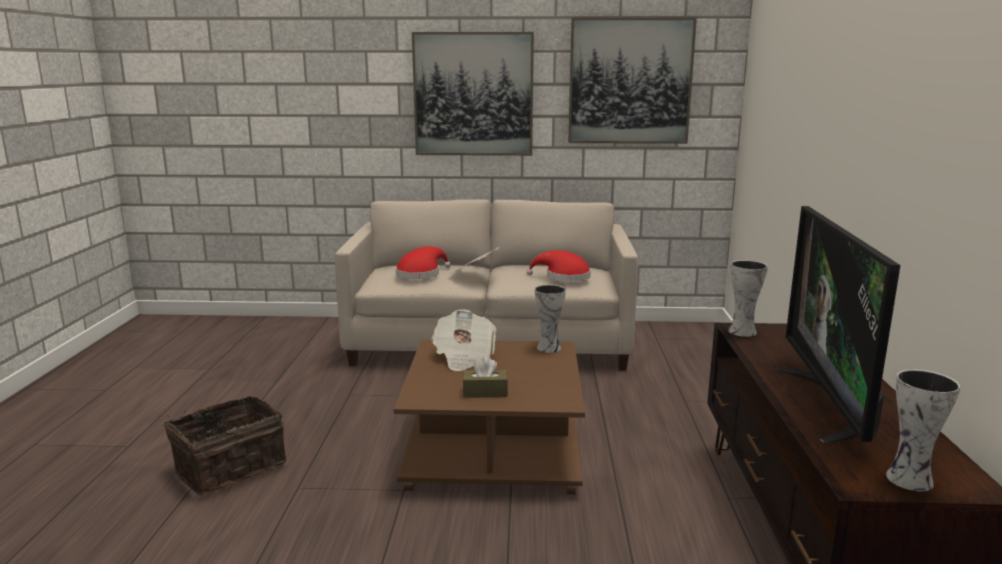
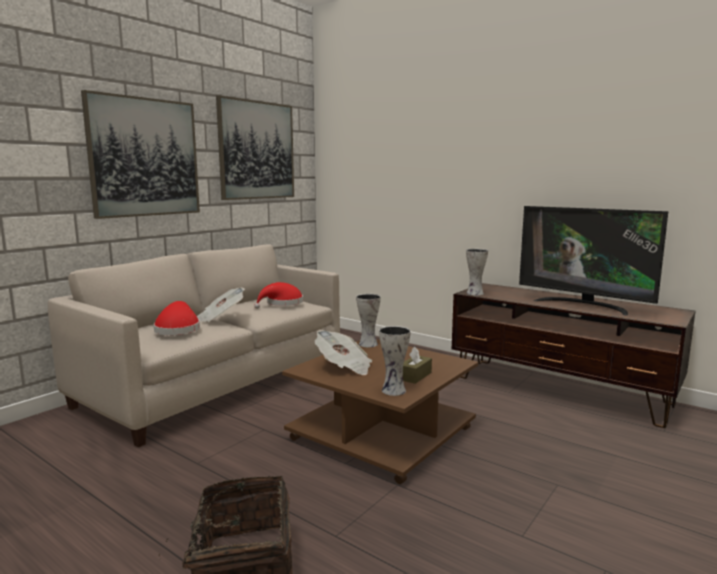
camera: 55 degrees left, 5 degrees down
vase [886,369,960,491] -> vase moved to [379,326,411,396]

